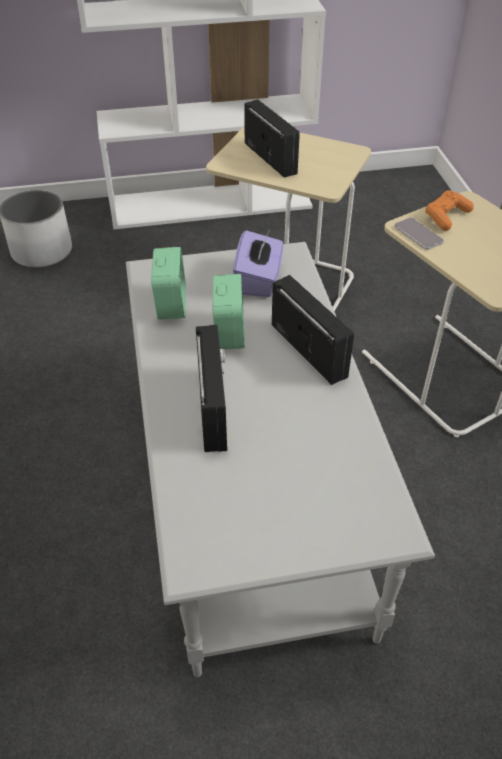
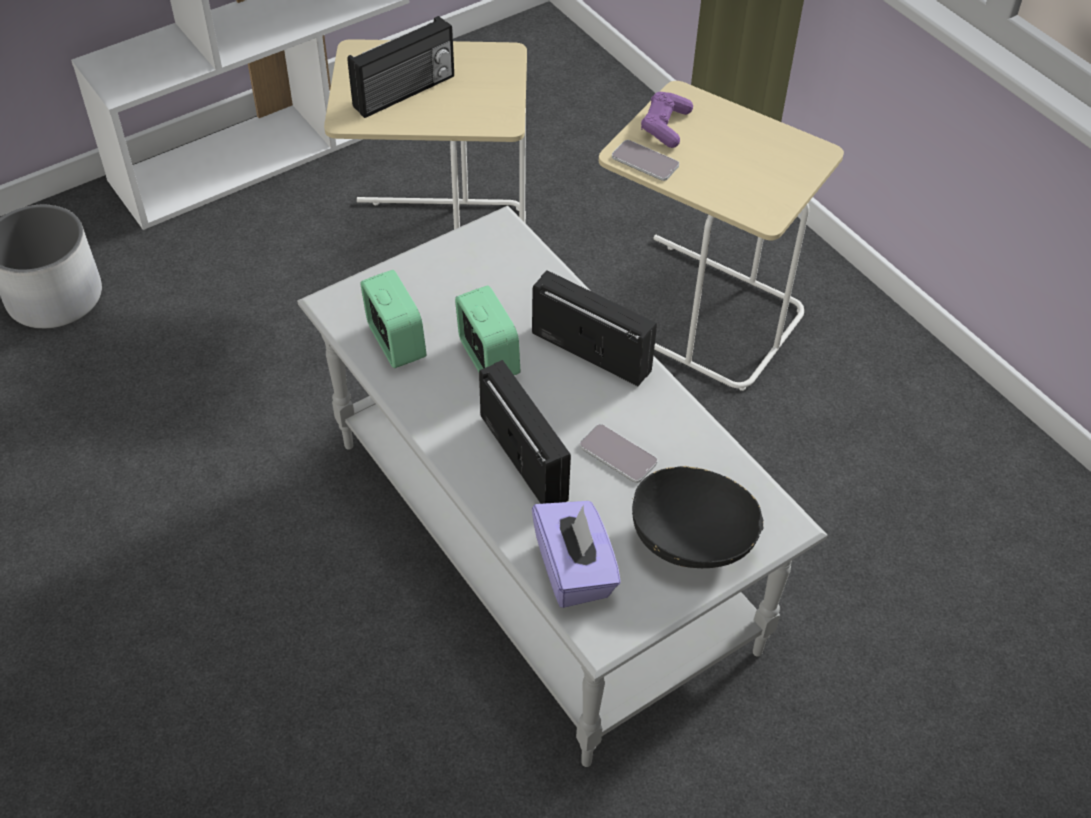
camera: 25 degrees left, 5 degrees up
purple tissue box [233,230,283,297] -> purple tissue box moved to [532,501,621,608]
radio [244,99,300,178] -> radio turned 105 degrees clockwise [347,16,454,118]
orange game controller [425,190,474,231] -> purple game controller [641,92,693,148]
none -> phone [579,424,658,483]
none -> black bowl [631,466,764,568]

